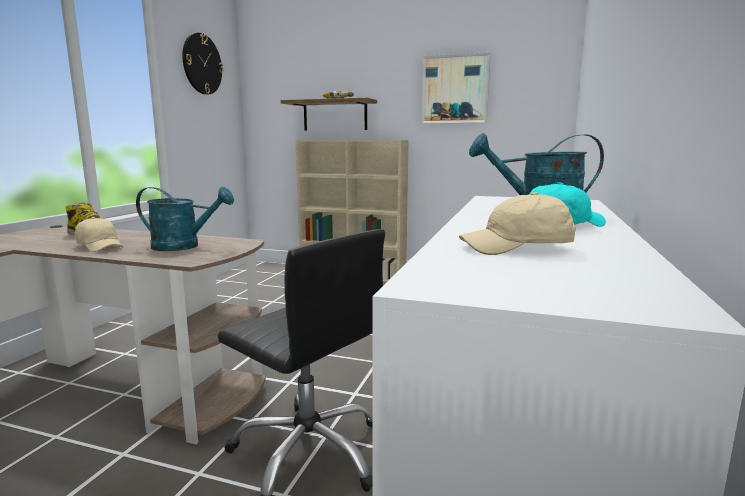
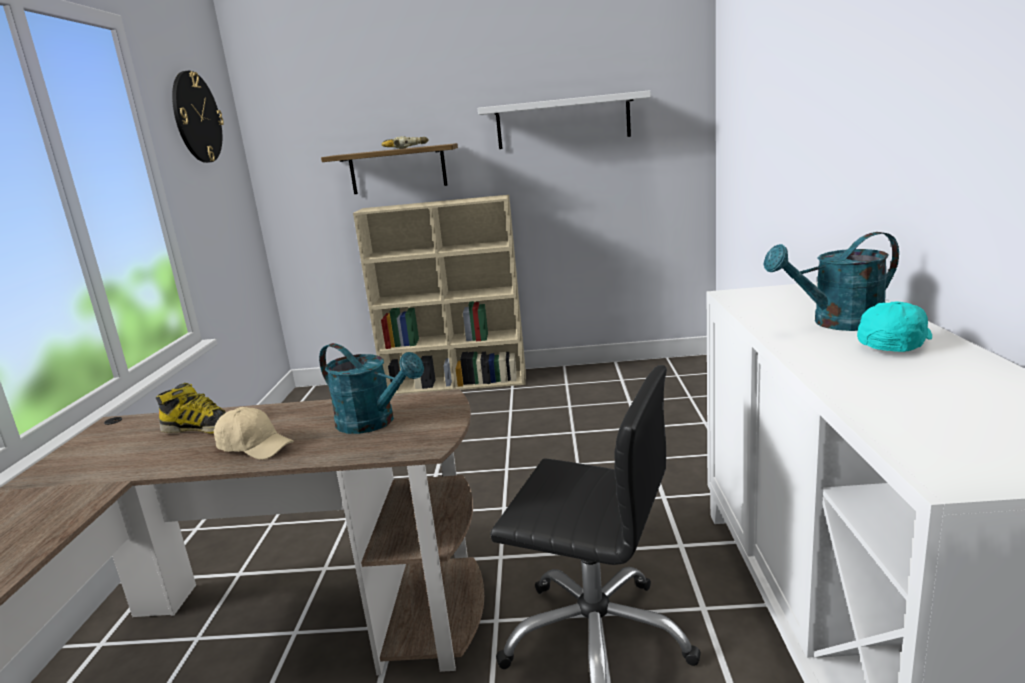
camera: 15 degrees left, 5 degrees up
turquoise watering can [136,187,234,251] -> turquoise watering can turned 45 degrees clockwise [319,343,424,434]
picture [422,52,490,124] -> white shelf [477,90,651,149]
beige cap [459,192,576,255] -> none

